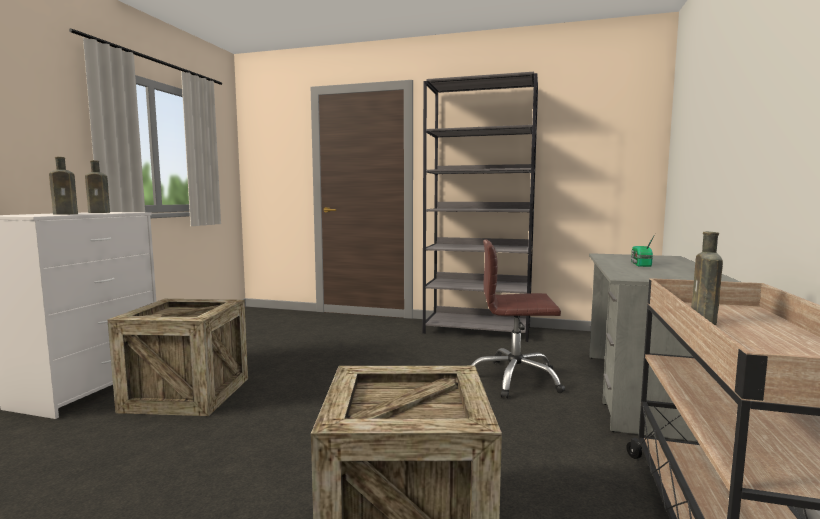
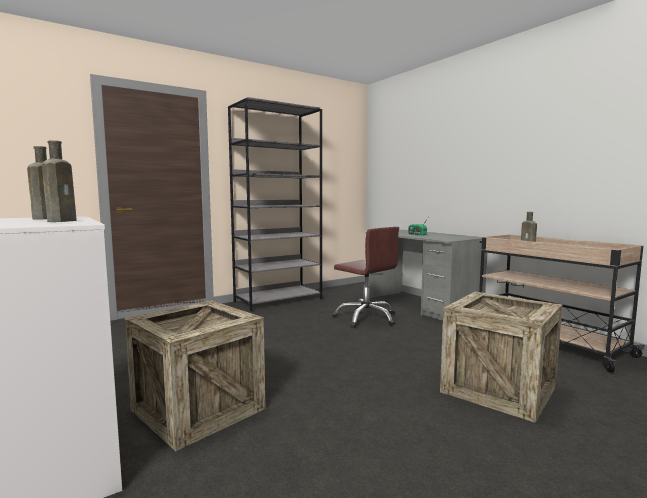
camera: 50 degrees left, 0 degrees up
brown office chair [471,240,565,398] -> brown office chair turned 90 degrees counterclockwise [332,227,399,328]

